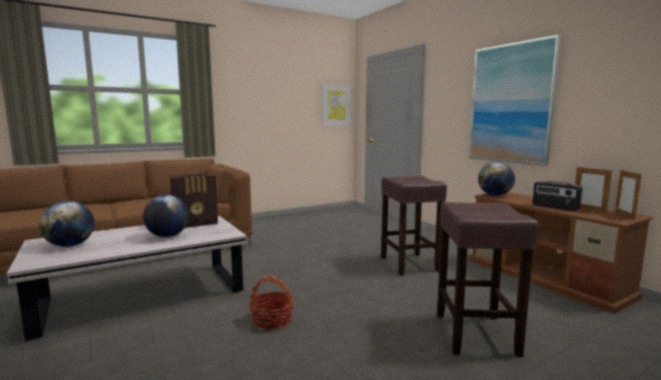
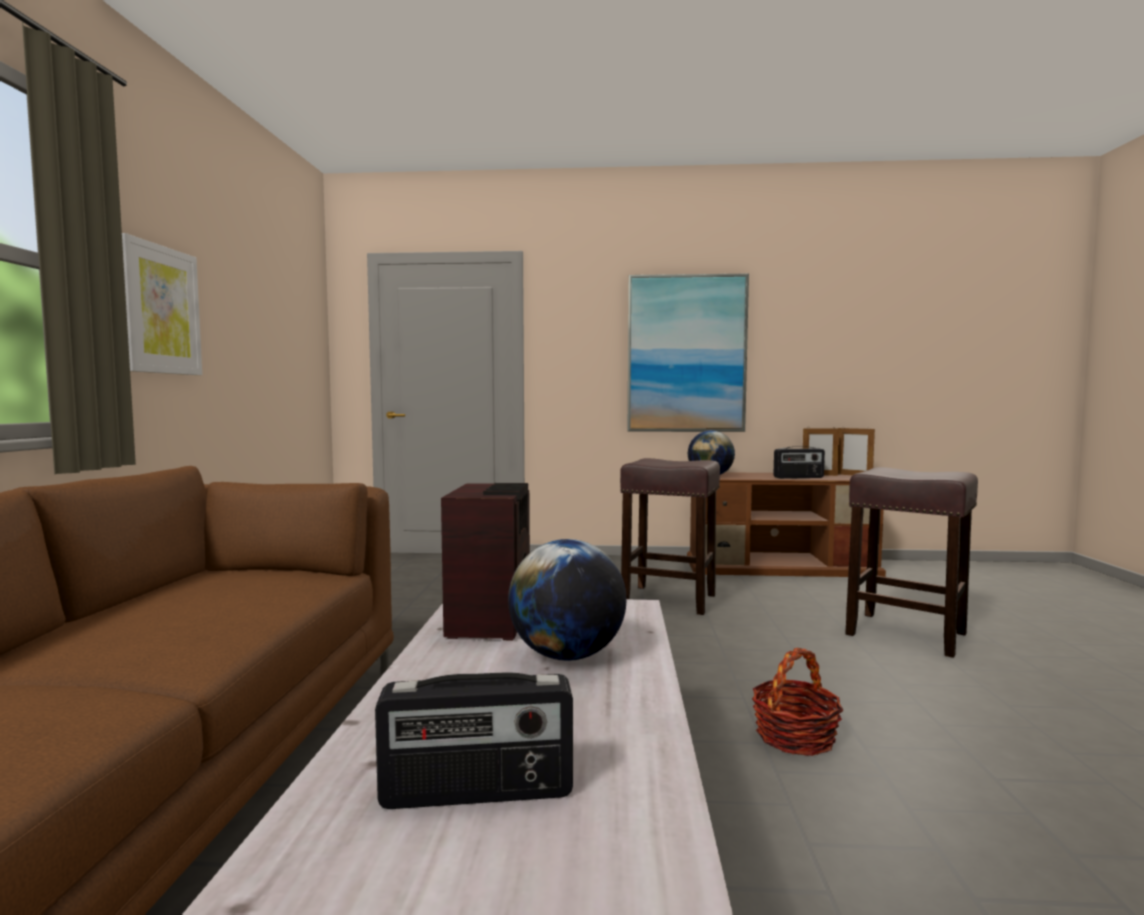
camera: 55 degrees left, 5 degrees down
globe [39,201,95,247] -> radio [375,673,573,809]
picture [322,84,350,125] -> picture moved to [122,233,202,375]

